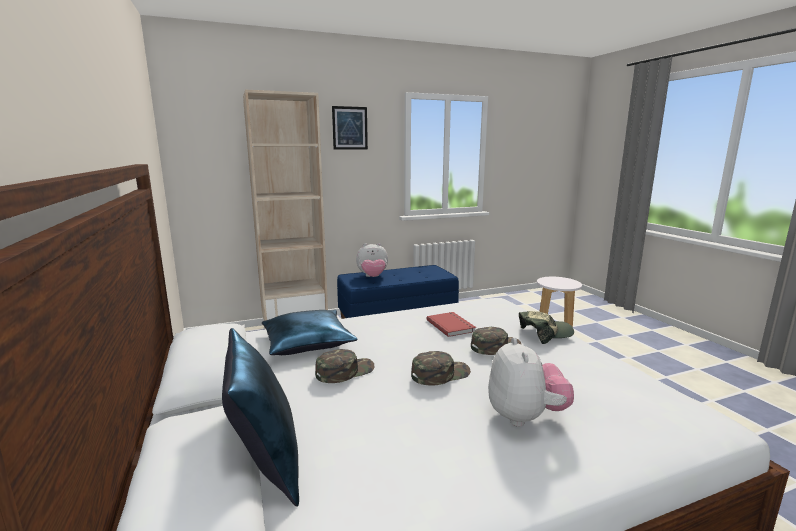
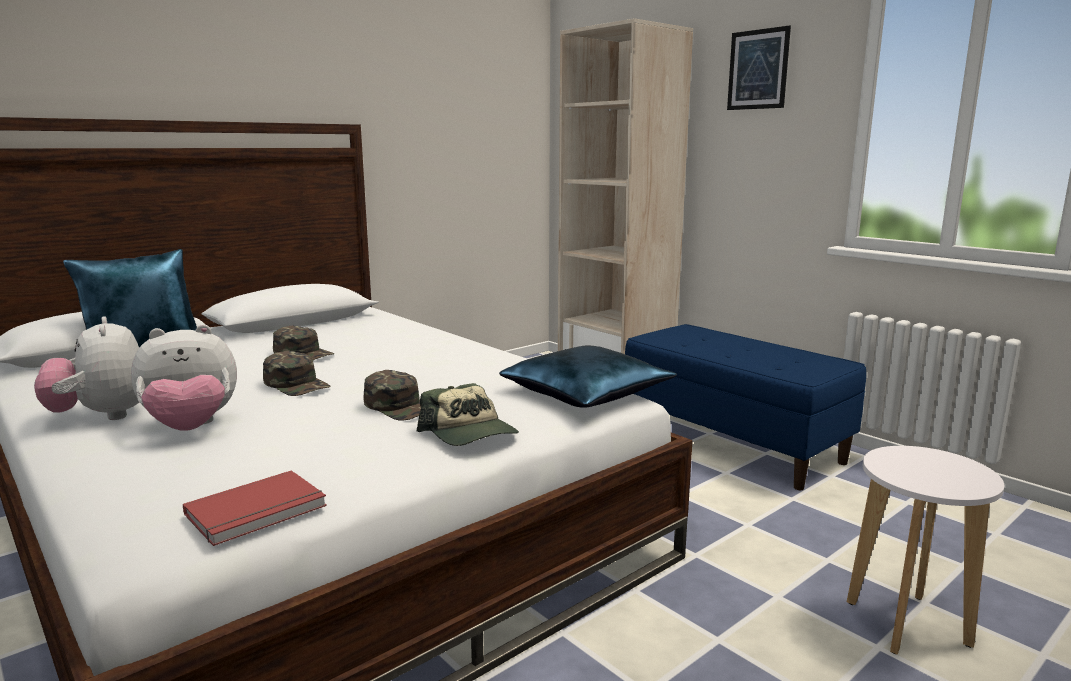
camera: 70 degrees right, 0 degrees up
blue pillow [262,310,358,355] -> blue pillow moved to [499,346,677,408]
plush toy [356,243,388,277] -> plush toy moved to [34,316,139,420]
red book [427,312,476,337] -> red book moved to [183,470,327,546]

